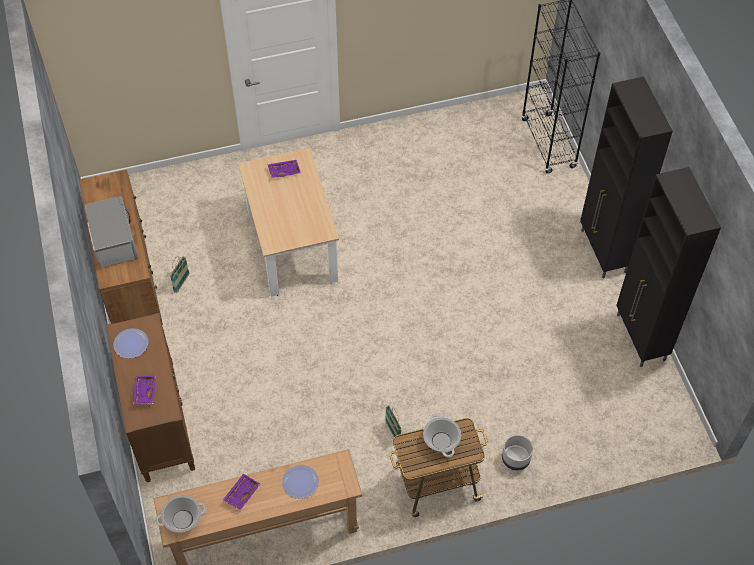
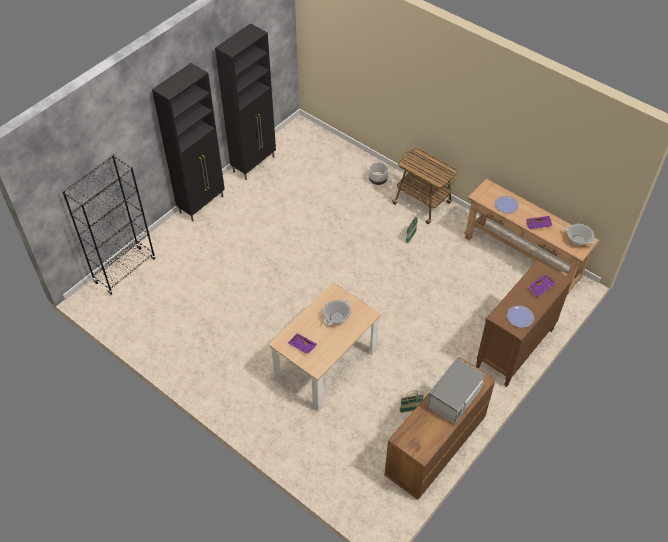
camera: 125 degrees left, 5 degrees down
cooking pot [423,414,461,457] -> cooking pot moved to [323,300,351,325]

